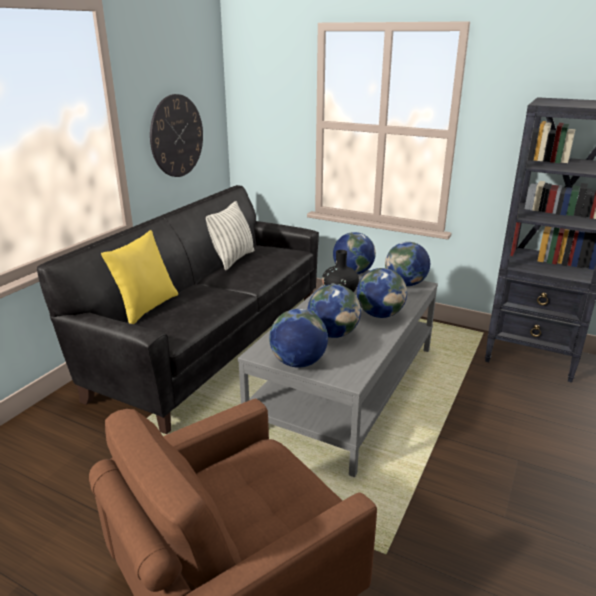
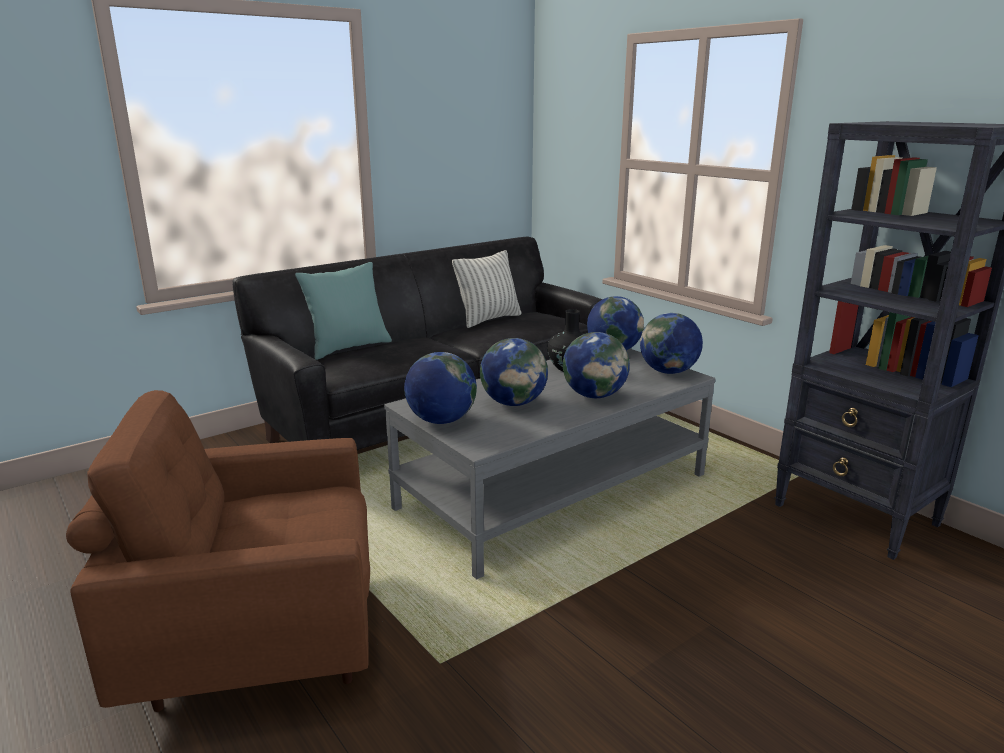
camera: 25 degrees right, 5 degrees down
yellow pillow [101,230,178,324] -> turquoise pillow [295,262,392,360]
wall clock [150,94,203,177] -> none

